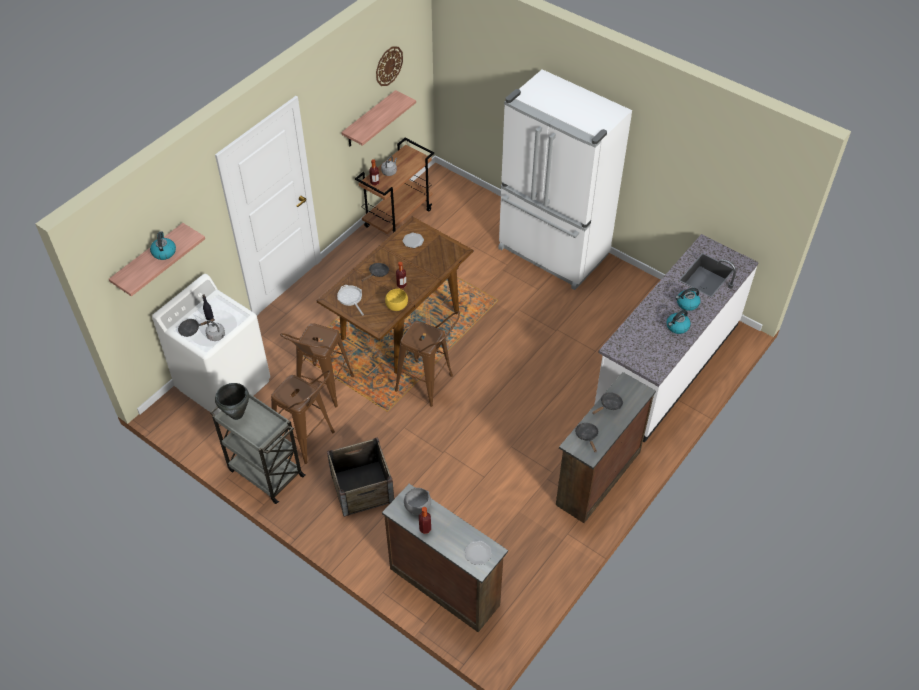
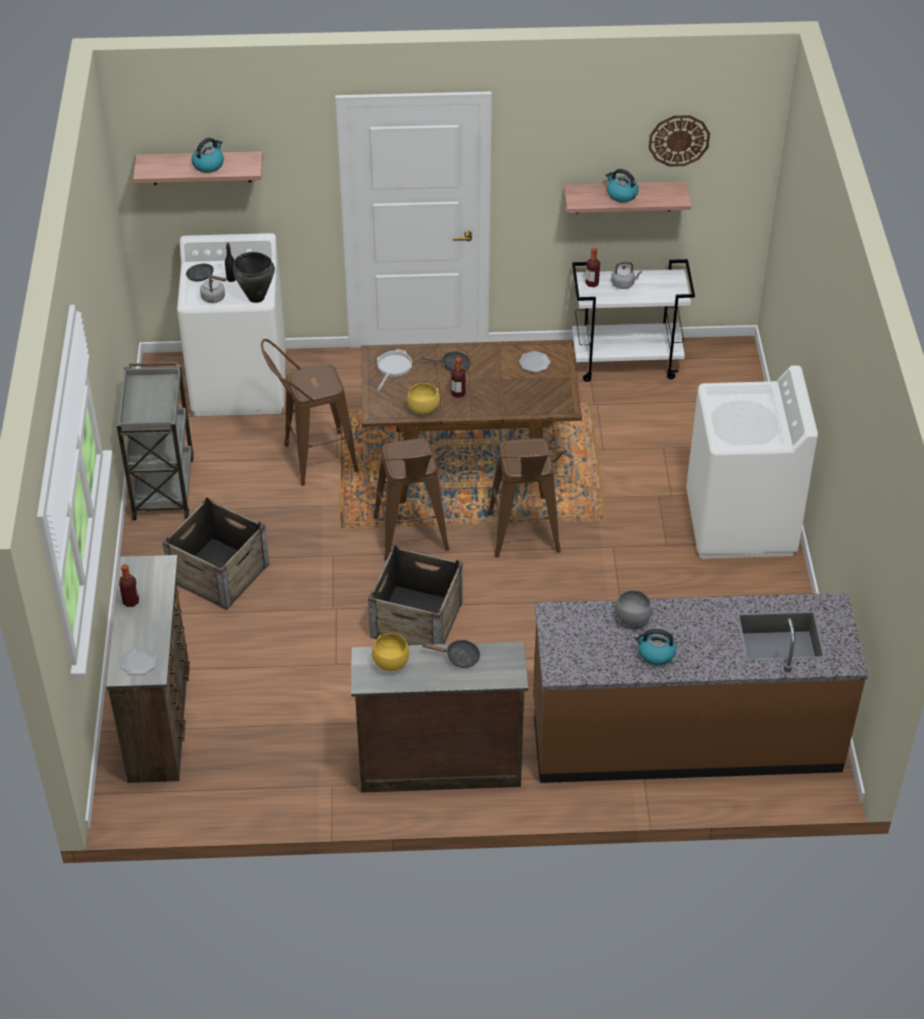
camera: 50 degrees right, 5 degrees down
black cooking pot [215,383,249,420] -> black cooking pot moved to [233,252,275,303]
brown stool [271,370,335,464] -> brown stool moved to [488,438,567,557]
brown cart [355,138,434,234] -> white cart [572,259,695,382]
grey bowl [404,488,431,514] -> grey bowl moved to [615,590,654,626]
white fridge [498,69,632,290] -> white washing machine [686,365,818,559]
black frying pan [575,423,598,453] -> yellow bowl [372,633,409,671]
white counter [594,234,759,443] -> brown counter [533,593,868,783]
kettle [675,288,700,311] -> kettle moved to [606,169,639,203]
none -> crate [368,545,463,645]

